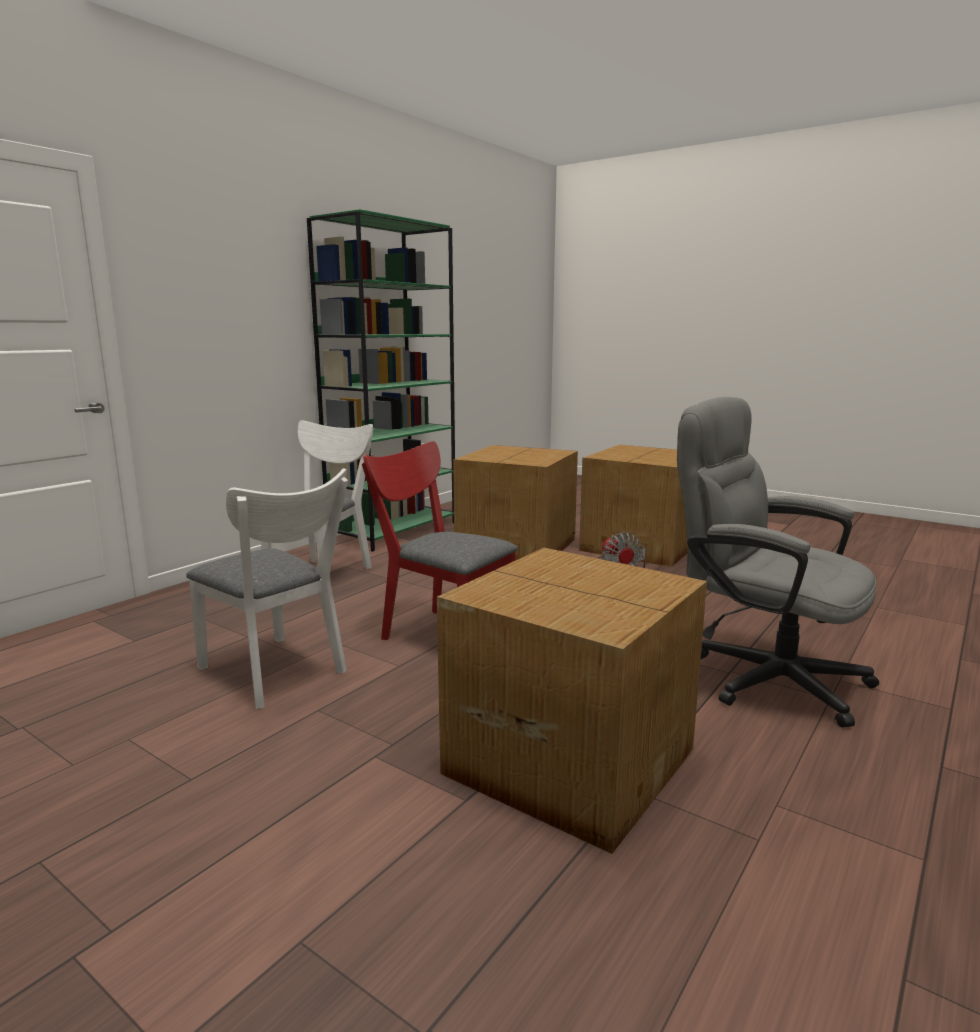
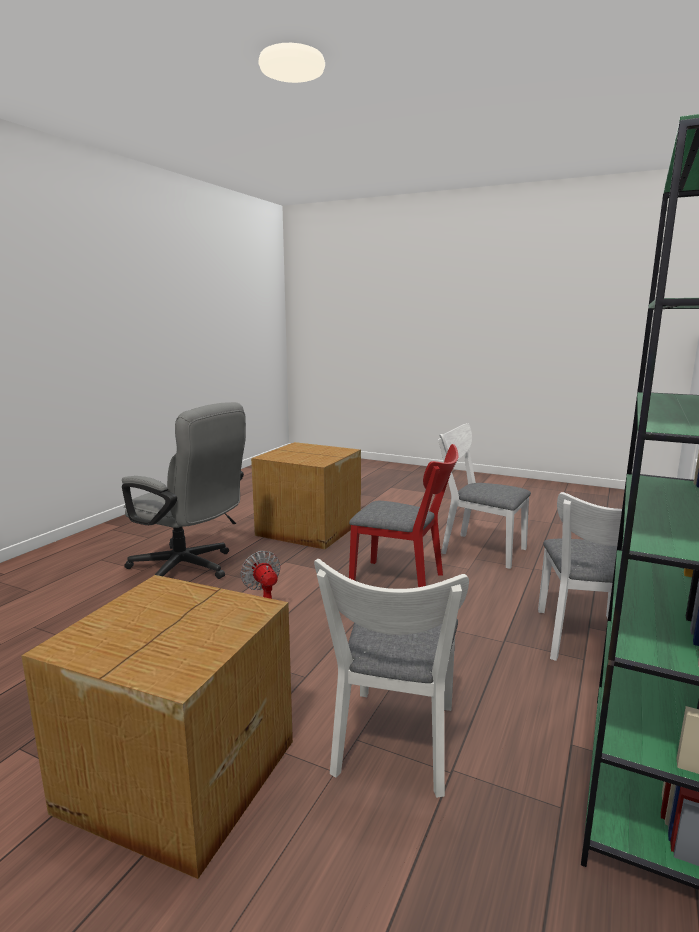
camera: 170 degrees right, 0 degrees up
cardboard box [453,445,578,560] -> white chair [314,559,469,798]

